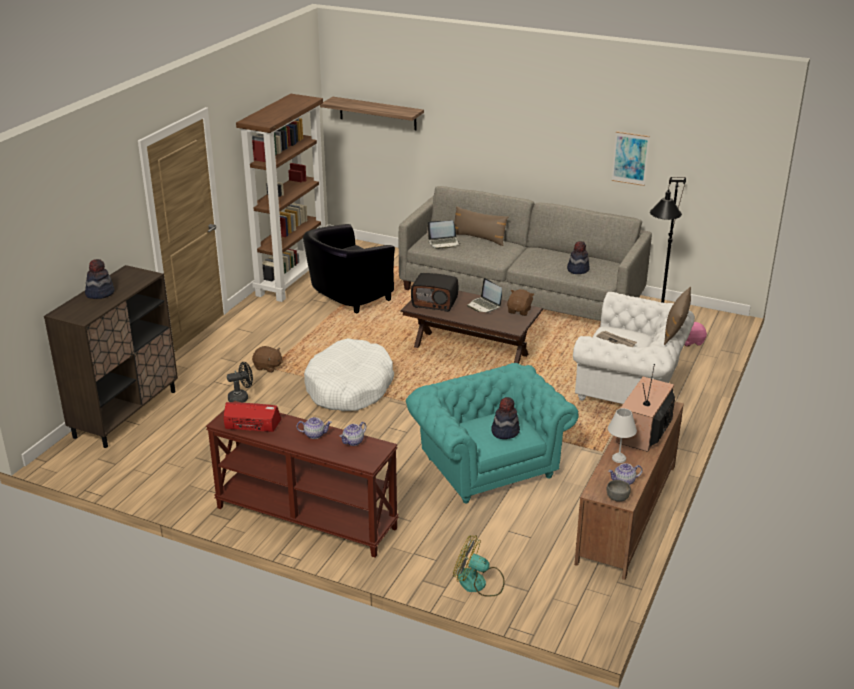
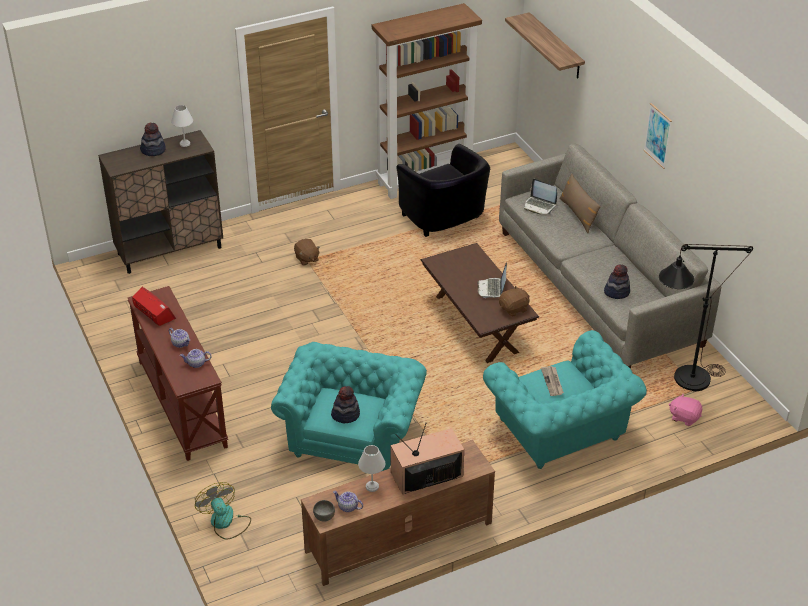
camera: 40 degrees right, 10 degrees up
black fan [227,362,253,403] -> none
black armchair [303,224,395,314] -> black armchair turned 120 degrees counterclockwise [396,144,490,237]
white dog bed [304,338,394,411] -> none
radio [411,273,458,312] -> none
white armchair [573,292,695,404] -> turquoise armchair [483,330,647,469]
picture [612,131,650,186] -> picture moved to [643,103,672,169]
brown pillow [664,287,691,345] -> none
none -> white table lamp [171,105,193,147]

